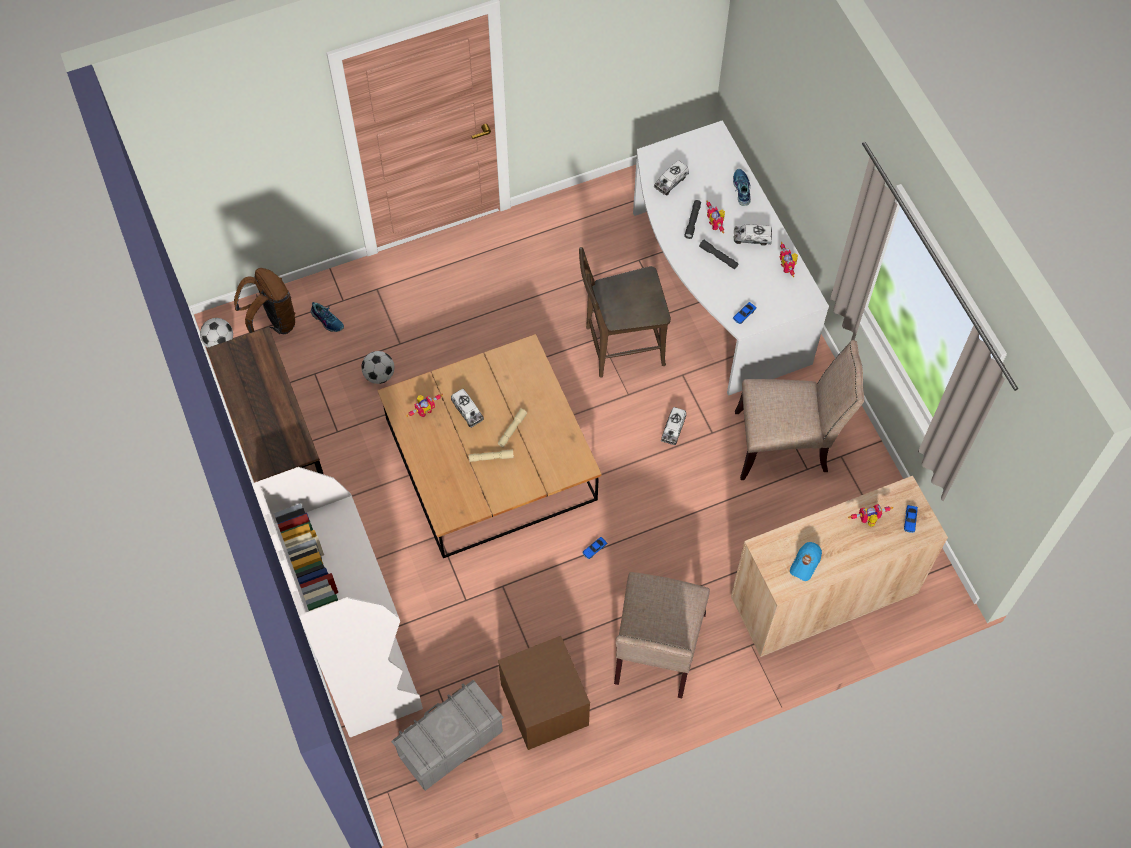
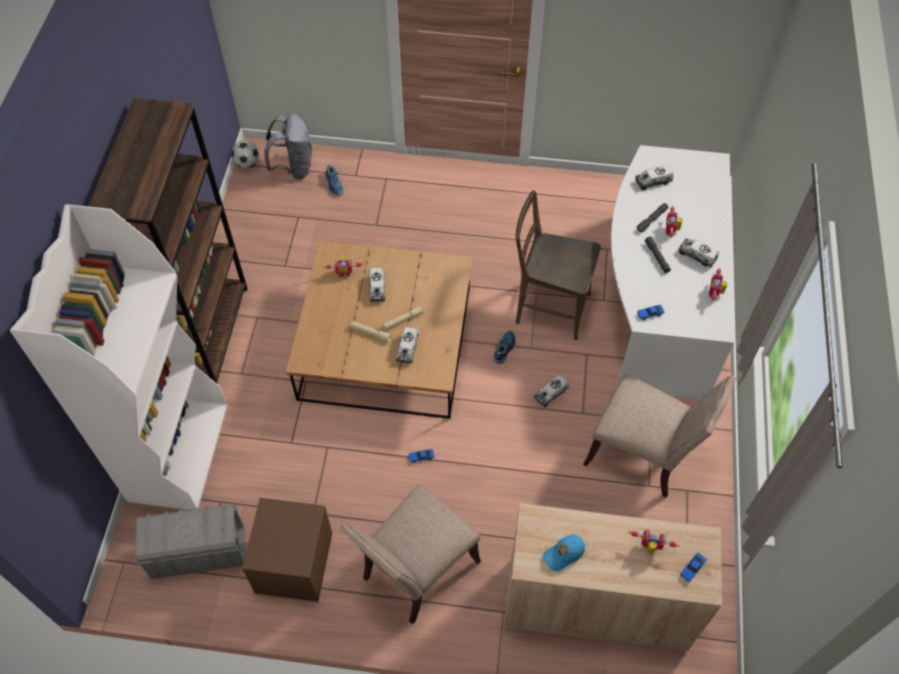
camera: 30 degrees right, 5 degrees down
brown backpack [234,268,295,334] -> grey backpack [264,114,312,180]
football [361,351,394,384] -> none
shoe [733,169,751,206] -> shoe moved to [493,331,516,364]
none -> toy truck [396,327,419,364]

